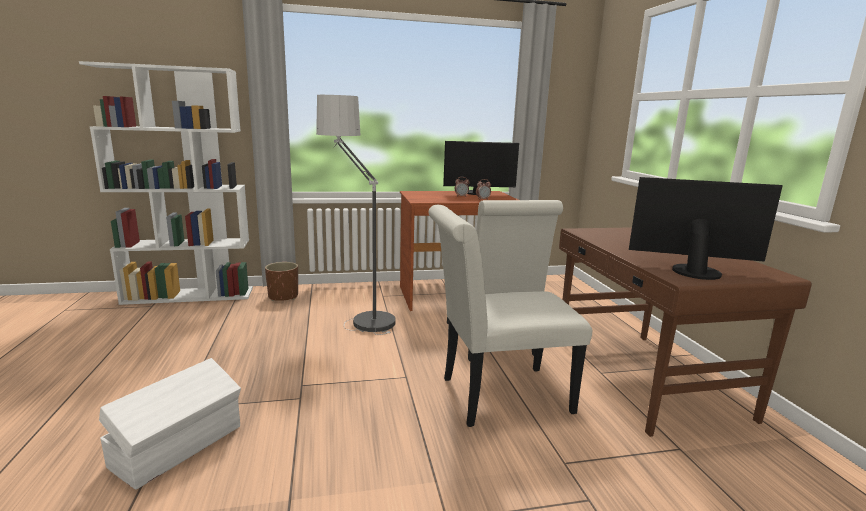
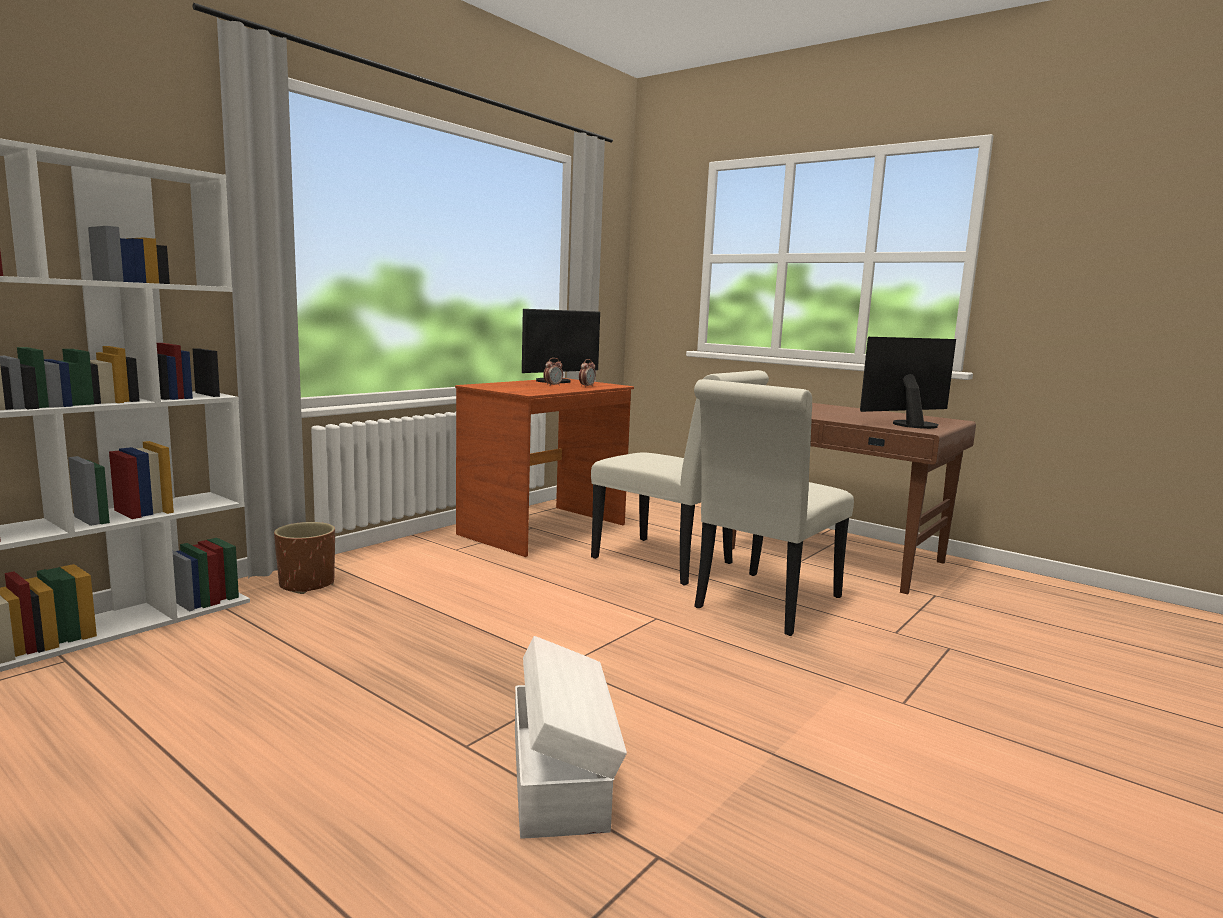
camera: 40 degrees left, 5 degrees down
floor lamp [316,95,396,335] -> none

